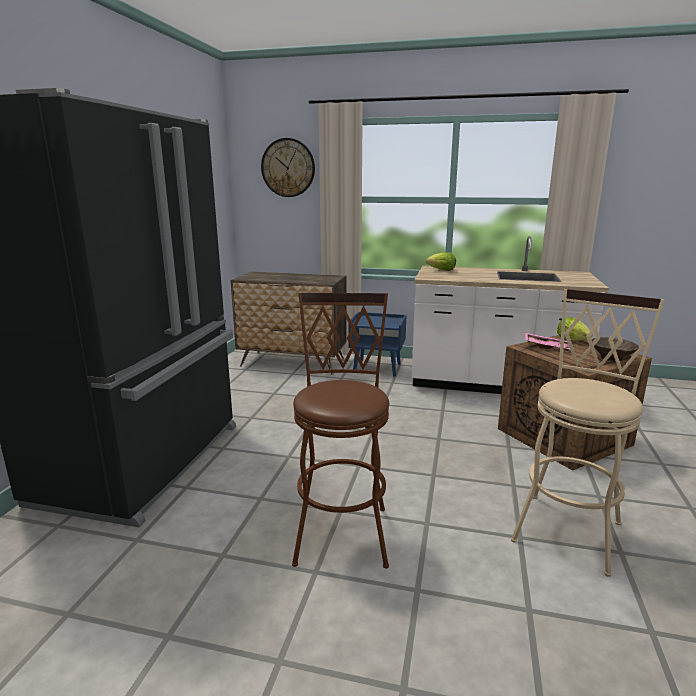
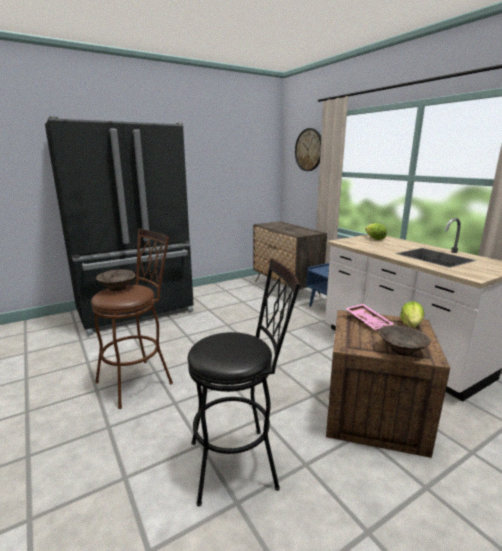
camera: 45 degrees right, 0 degrees up
beige stool [511,289,664,577] -> black stool [188,258,300,506]
none -> brown bowl [96,269,135,291]

